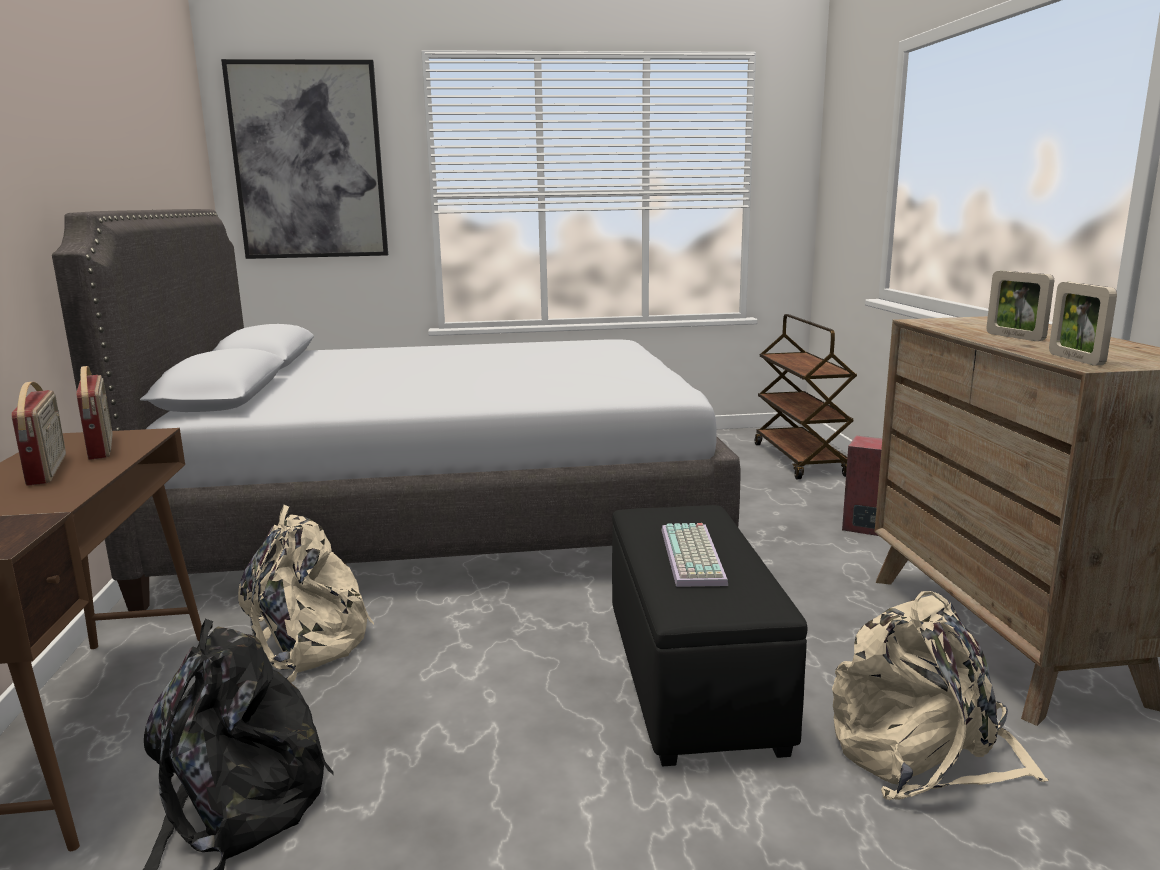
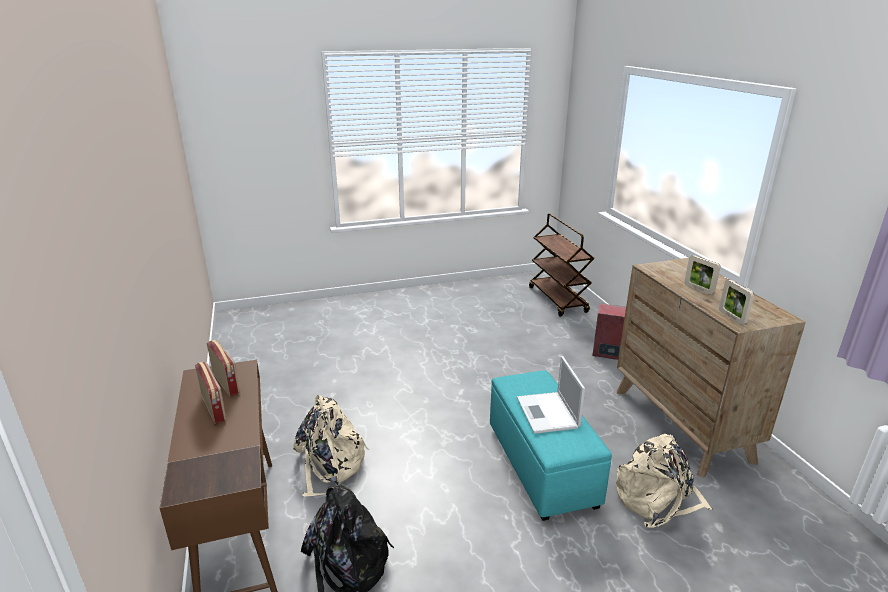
camera: 10 degrees left, 10 degrees up
grey bed [52,209,740,611] -> none
picture [221,59,388,259] -> none
black ottoman [612,505,807,766] -> turquoise ottoman [490,370,612,521]
keyboard [661,523,728,587] -> laptop [517,356,585,434]

